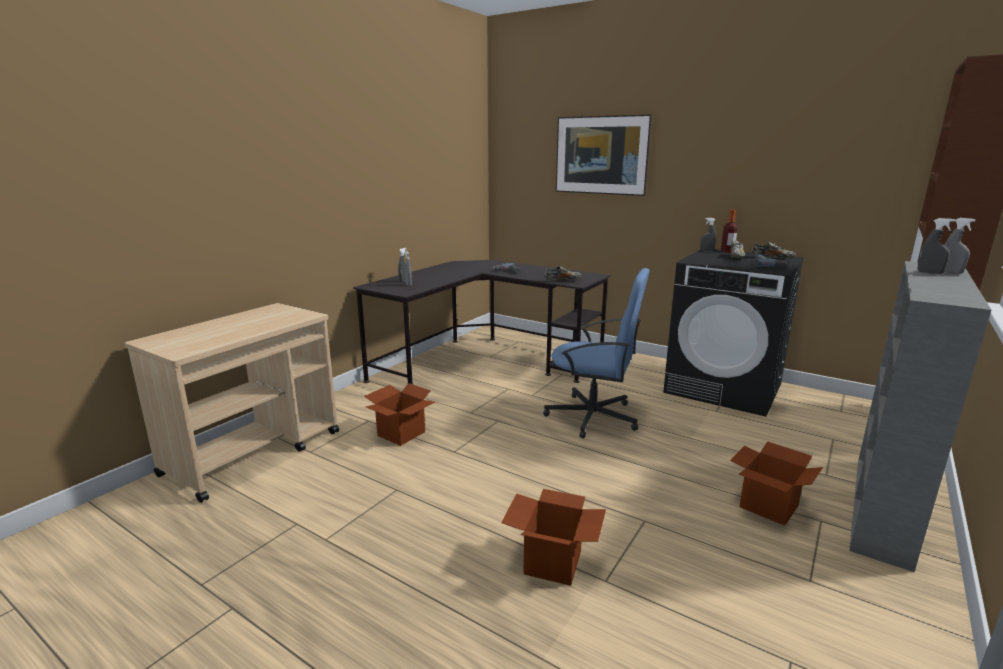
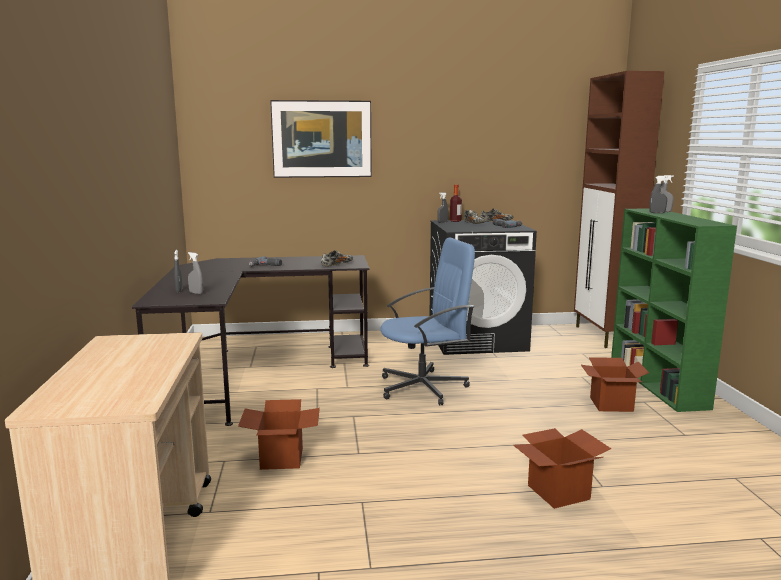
camera: 40 degrees left, 5 degrees down
grey bookcase [849,261,991,572] -> green bookcase [611,208,737,412]

